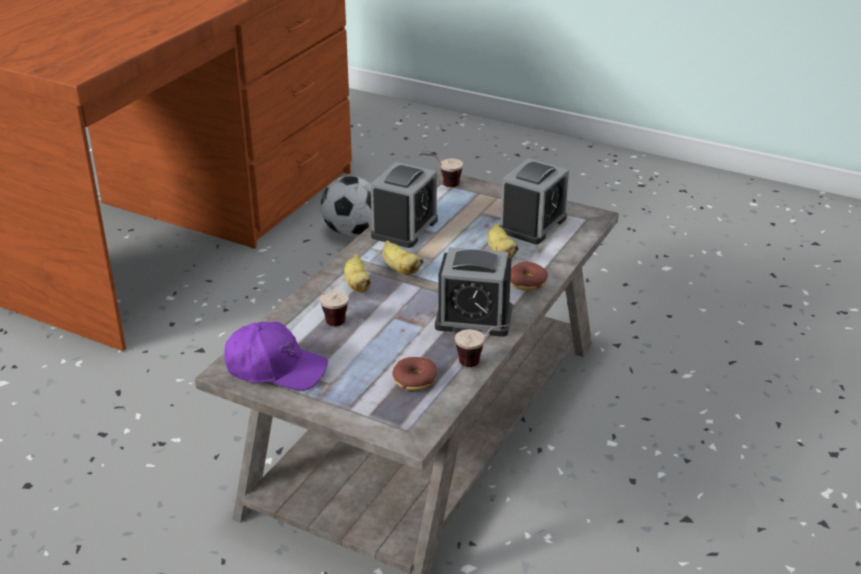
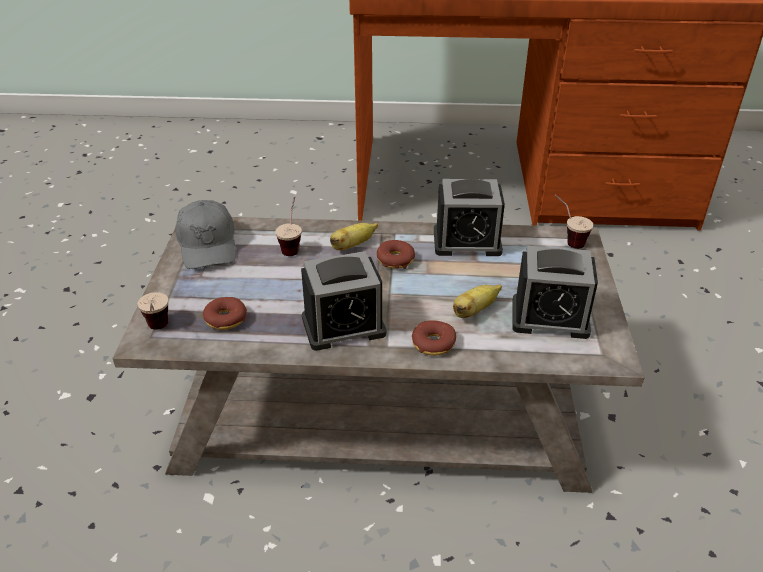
camera: 65 degrees right, 5 degrees up
purple cap [224,322,328,391] -> grey cap [176,200,236,269]
football [320,176,372,236] -> none
banana [382,240,423,275] -> donut [377,240,415,269]
alarm clock [435,247,512,337] -> alarm clock turned 90 degrees counterclockwise [301,251,386,351]
cup [455,324,510,367] -> cup moved to [138,292,168,330]

